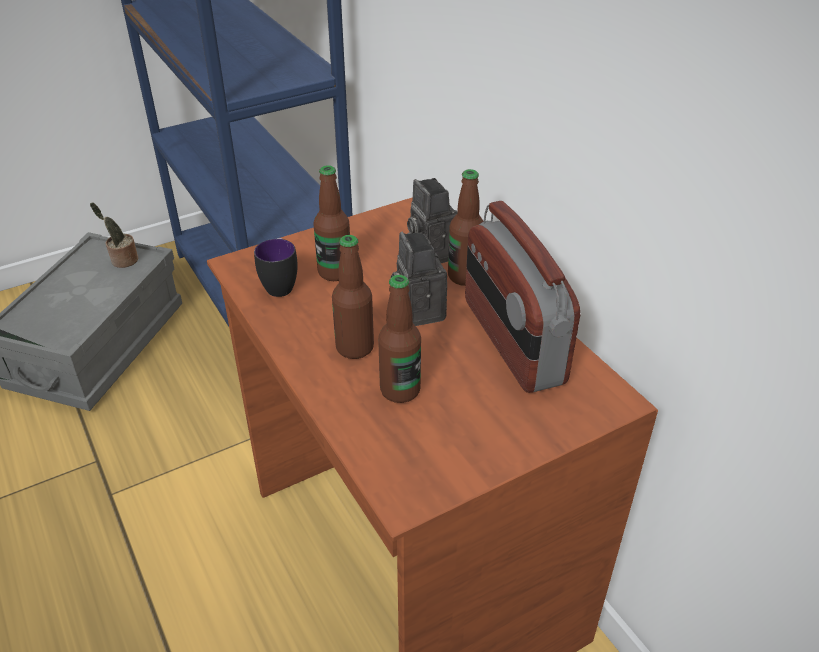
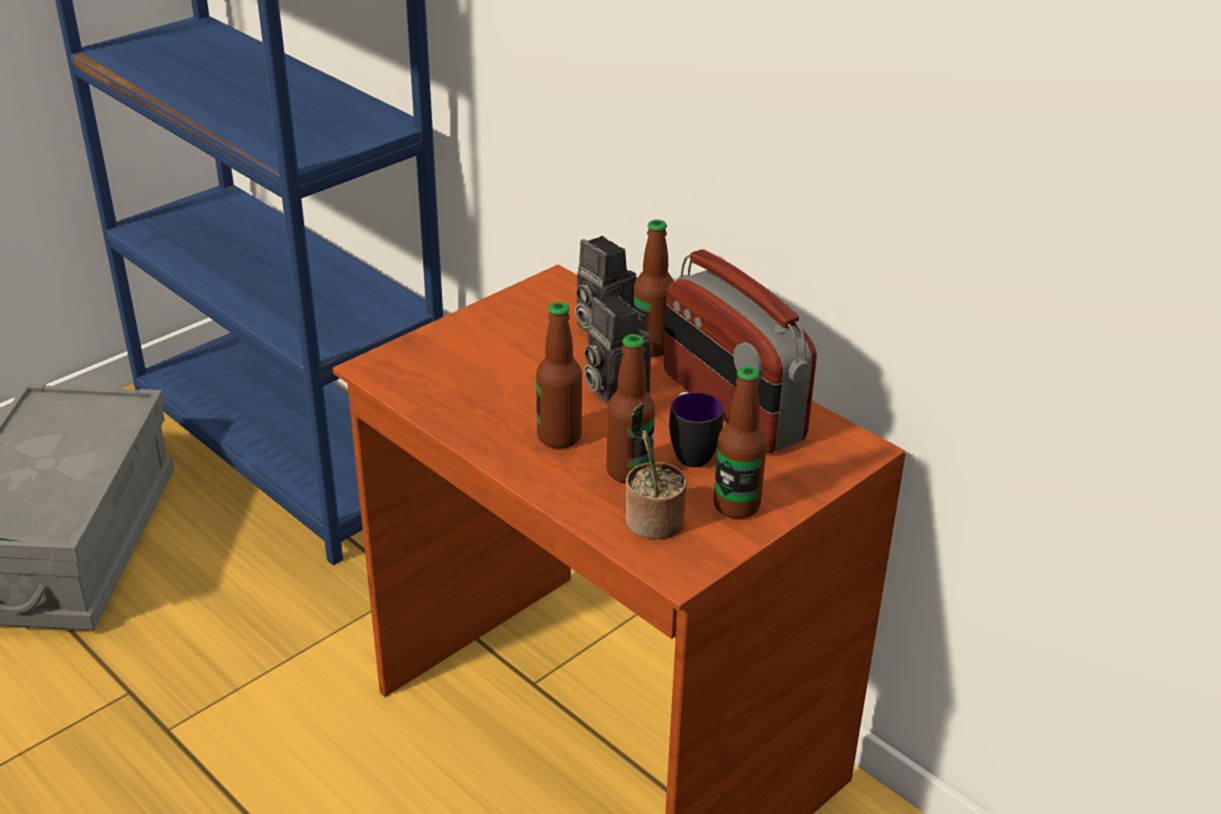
camera: 15 degrees left, 5 degrees down
potted plant [90,202,138,268] -> potted plant moved to [626,403,687,540]
mug [254,238,298,297] -> mug moved to [669,392,723,467]
bottle [313,165,350,281] -> bottle moved to [714,366,767,519]

